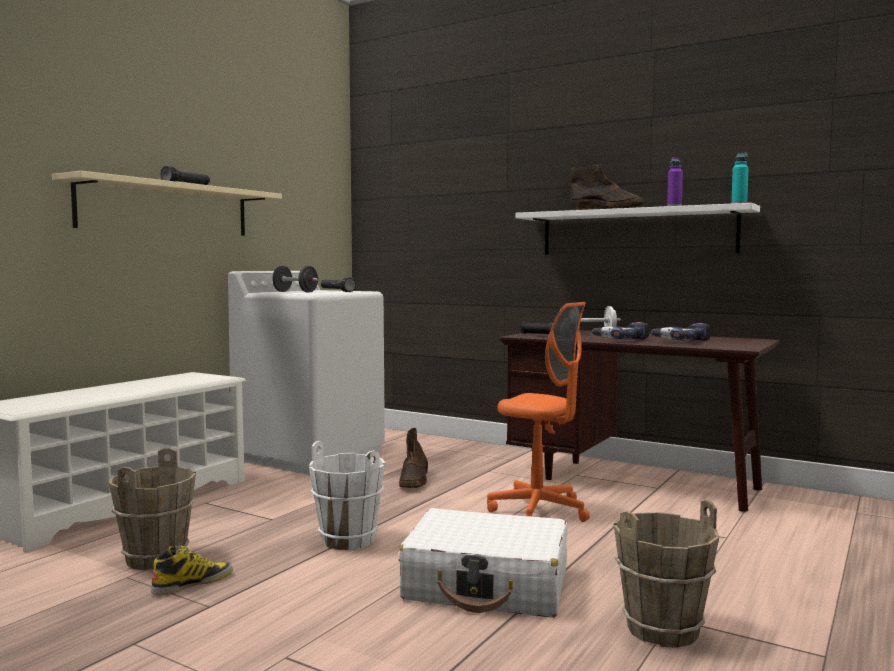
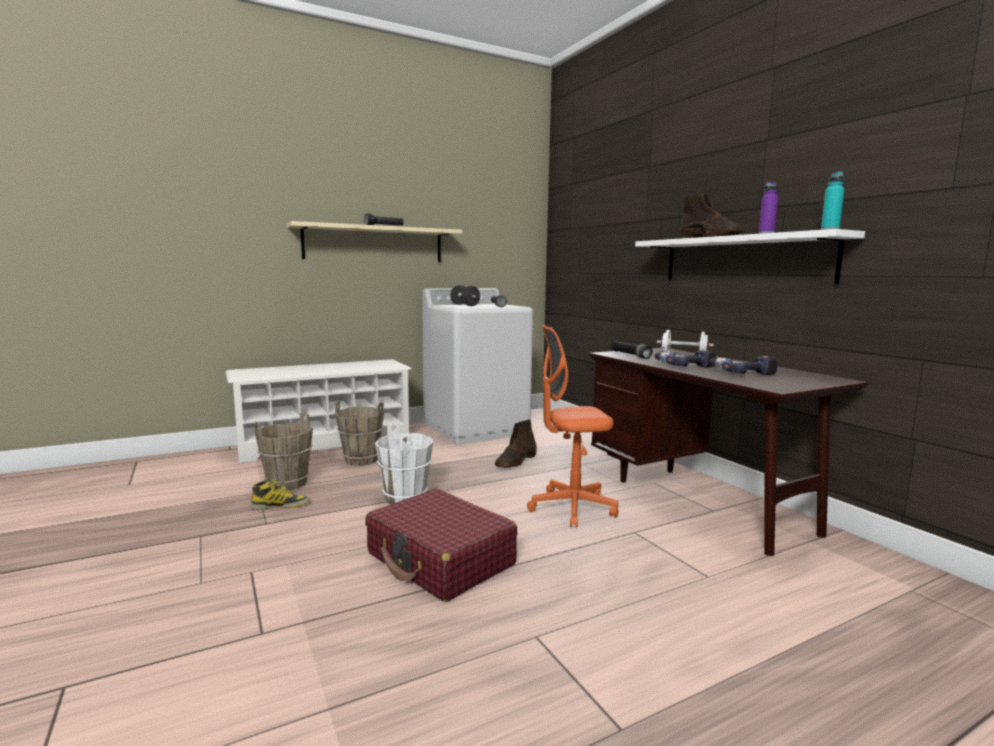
camera: 30 degrees right, 5 degrees up
white suitcase [398,508,567,618] -> red suitcase [365,488,517,602]
orange office chair [487,302,590,522] -> orange office chair turned 105 degrees clockwise [527,325,618,528]
brown bucket [614,500,719,648] -> brown bucket moved to [335,400,384,466]

